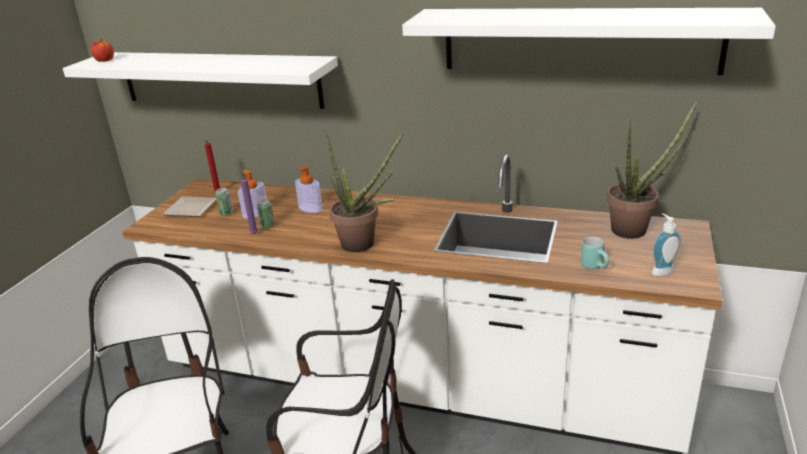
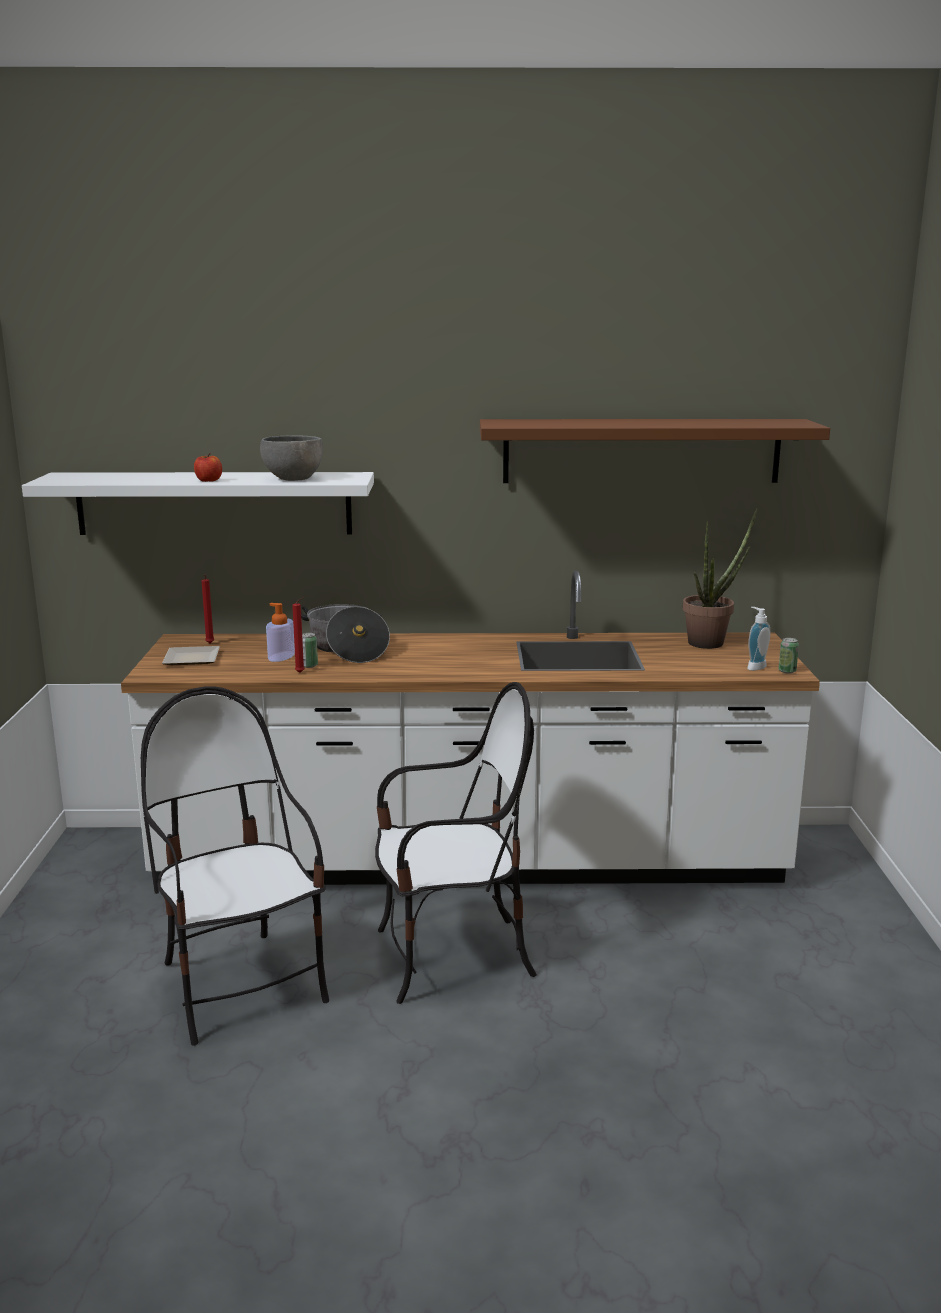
camera: 20 degrees left, 10 degrees down
apple [91,39,114,62] -> apple moved to [194,453,222,482]
can [215,188,233,216] -> can moved to [778,638,799,673]
purple candle [241,175,258,234] -> red candle [292,597,305,673]
soap dispenser [295,166,323,213] -> cooking pot [301,604,390,663]
potted plant [326,131,403,252] -> none
white shelf [402,8,776,75] -> brown shelf [480,419,830,483]
turquoise mug [581,237,609,270] -> none
none -> grey bowl [260,435,323,481]

